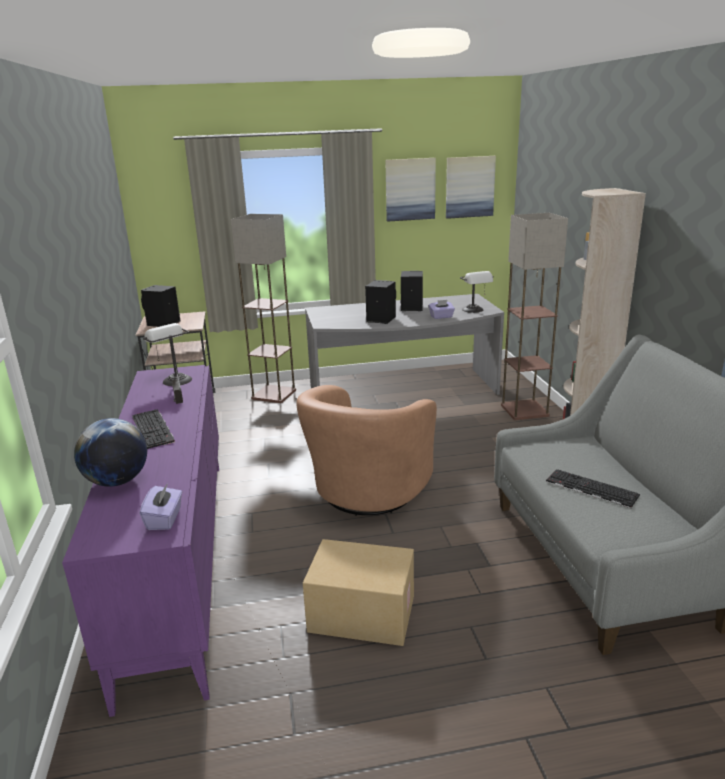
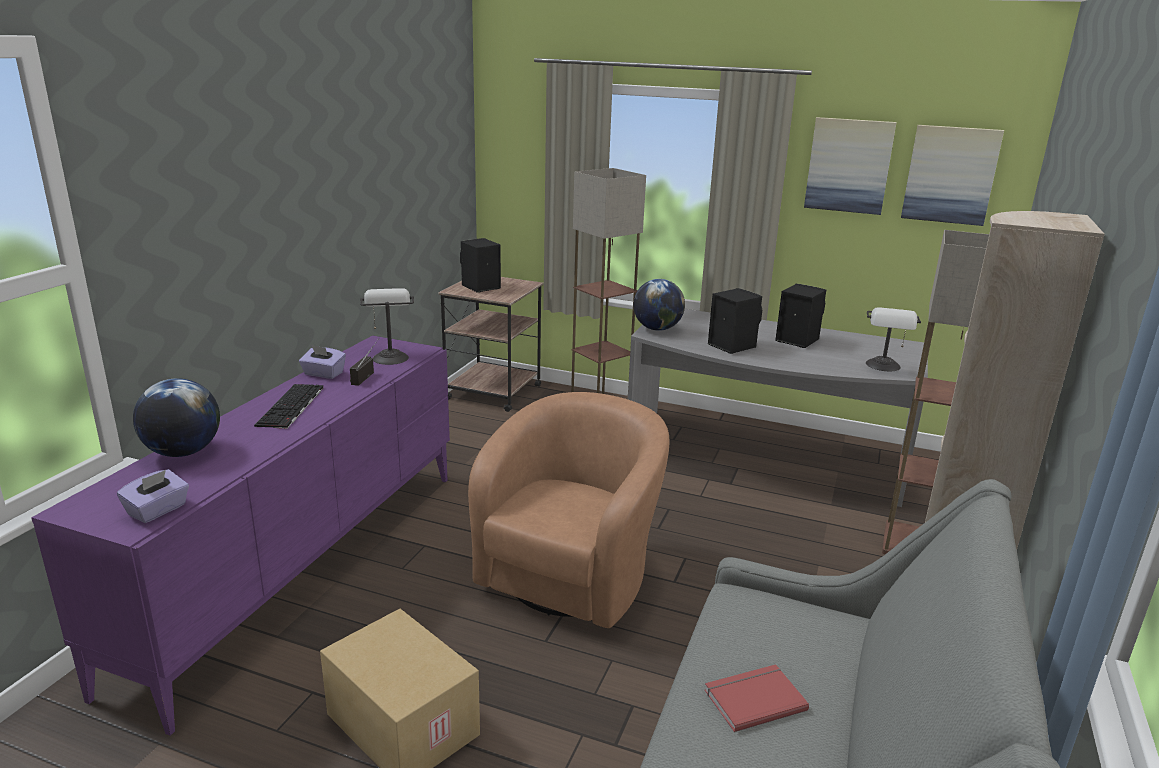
camera: 30 degrees right, 0 degrees up
brown armchair [296,385,437,516] -> brown armchair turned 150 degrees clockwise [468,392,669,628]
purple tissue box [429,300,455,319] -> purple tissue box moved to [299,345,346,379]
keyboard [546,469,640,508] -> red book [705,664,809,732]
none -> globe [633,279,685,331]

